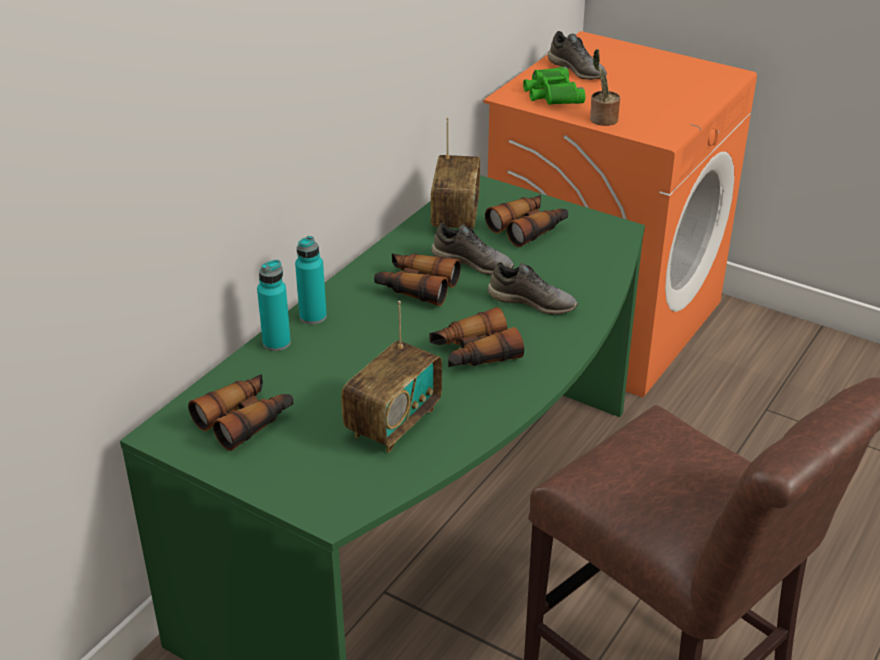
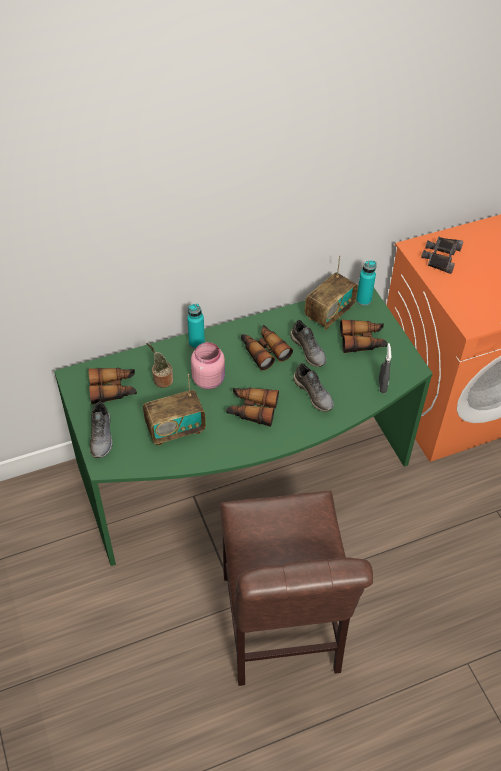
camera: 35 degrees right, 15 degrees up
turquoise bottle [257,260,291,351] -> turquoise bottle moved to [356,261,376,306]
green binoculars [523,66,585,105] -> black binoculars [421,237,463,274]
grey shoe [548,31,607,80] -> grey shoe moved to [90,401,113,458]
potted plant [590,49,620,126] -> potted plant moved to [146,343,173,388]
none -> pink jar [191,342,225,389]
none -> grey spray bottle [379,343,391,393]

